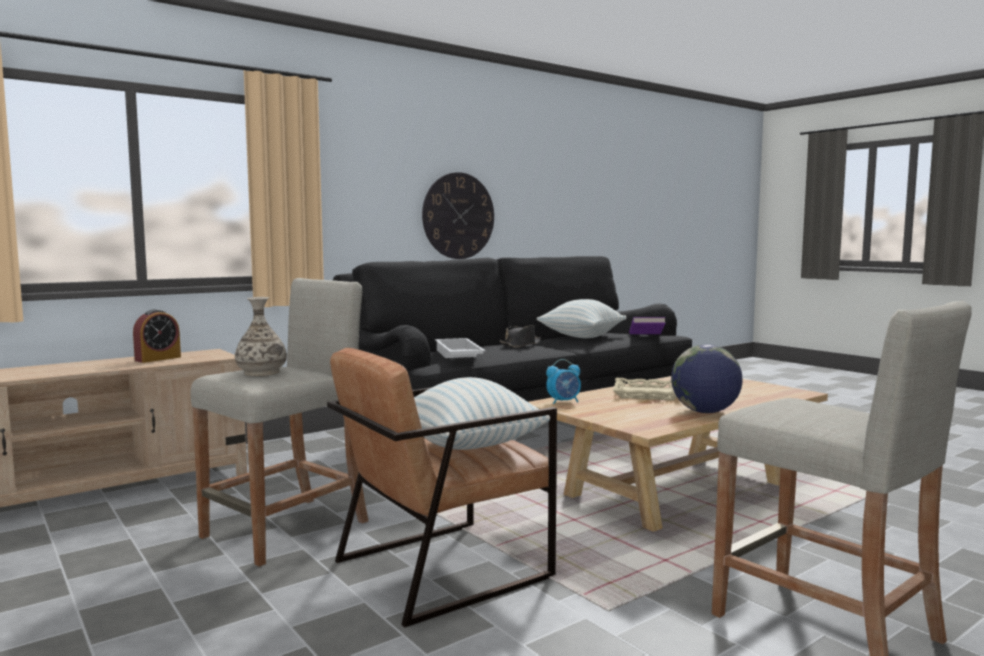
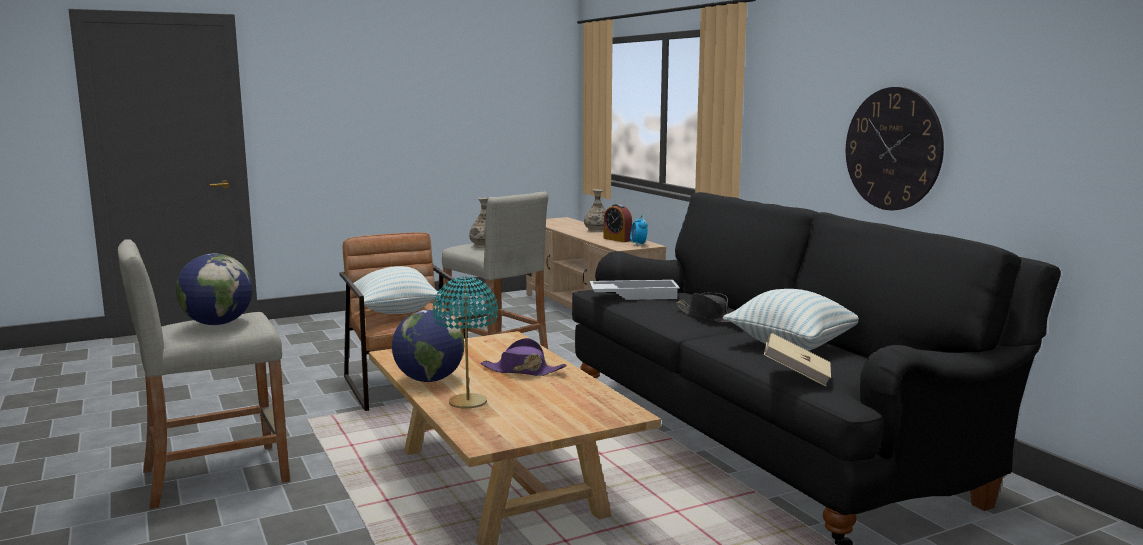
camera: 100 degrees right, 5 degrees up
alarm clock [546,359,581,404] -> alarm clock moved to [630,215,648,246]
beige tray [613,378,677,400] -> purple hat [481,338,566,376]
purple book [629,317,666,334] -> beige book [764,333,831,386]
none -> globe [176,253,253,325]
none -> turquoise table lamp [433,277,498,408]
none -> vase [584,189,606,232]

